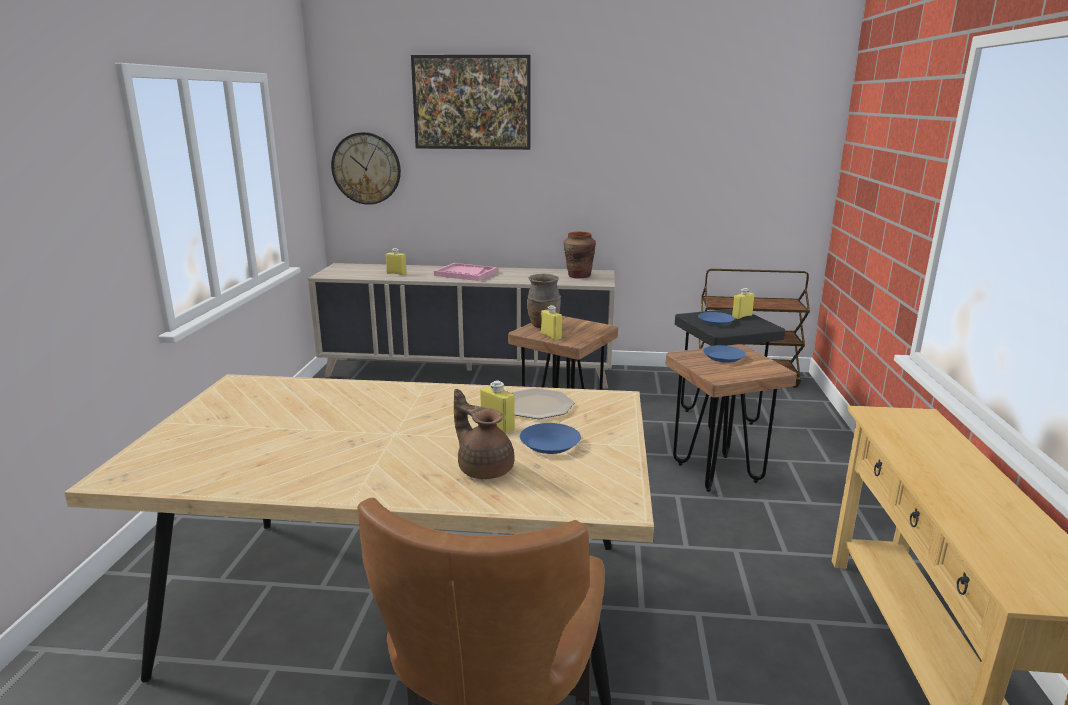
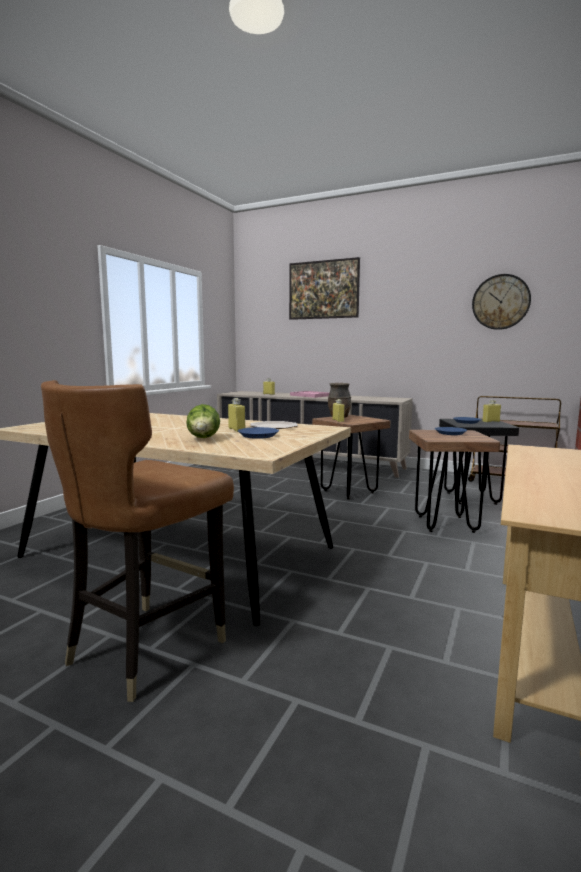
camera: 20 degrees right, 10 degrees down
wall clock [331,132,401,205] -> wall clock moved to [472,274,531,330]
brown teapot [454,389,515,479] -> lettuce [186,404,220,438]
brown vase [564,232,596,278] -> none

